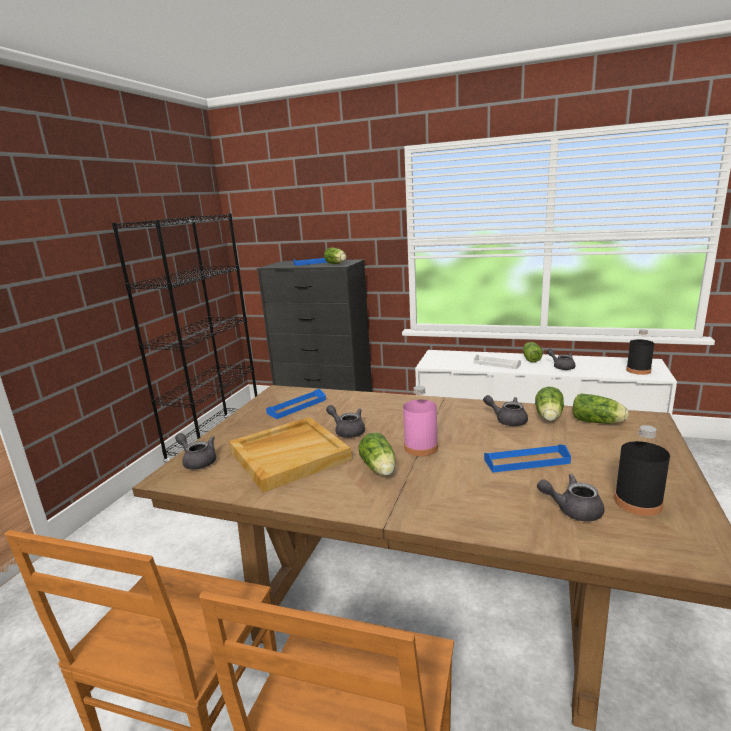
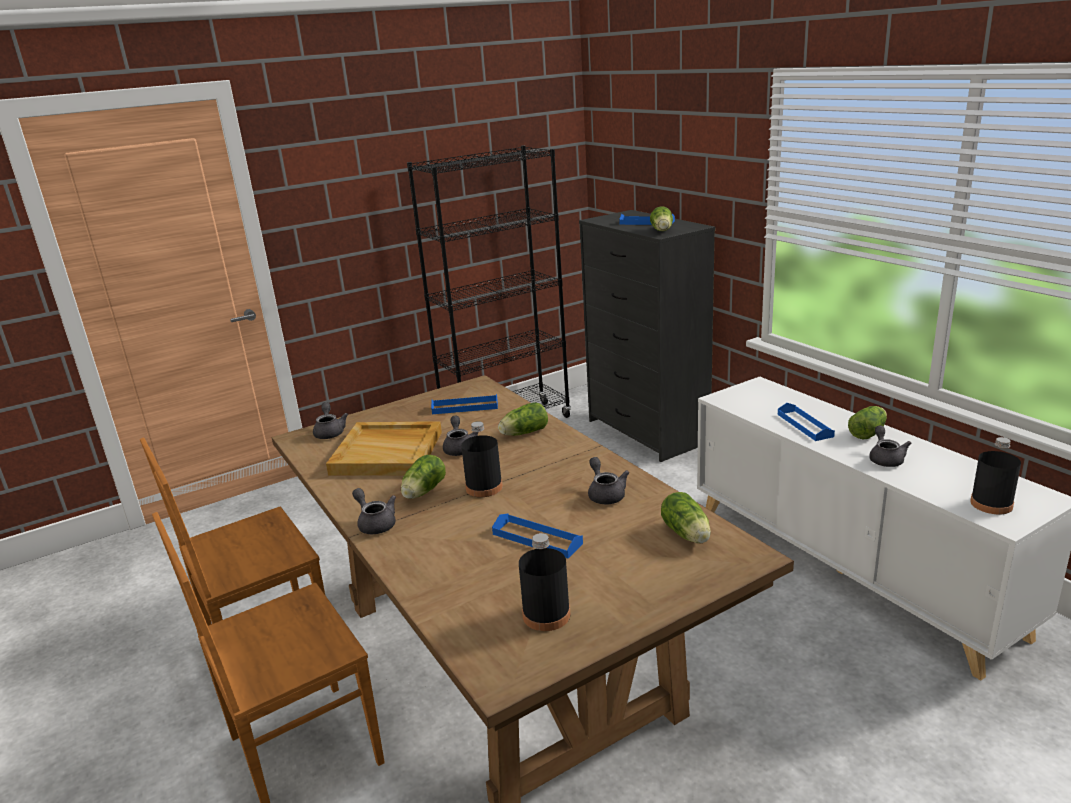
camera: 40 degrees right, 5 degrees up
pink bottle [403,386,438,456] -> black bottle [461,421,503,497]
white tray [474,354,521,369] -> blue tray [778,403,835,441]
lettuce [535,387,564,421] -> lettuce moved to [498,402,548,436]
grey teapot [537,474,604,521] -> grey teapot moved to [352,488,396,534]

